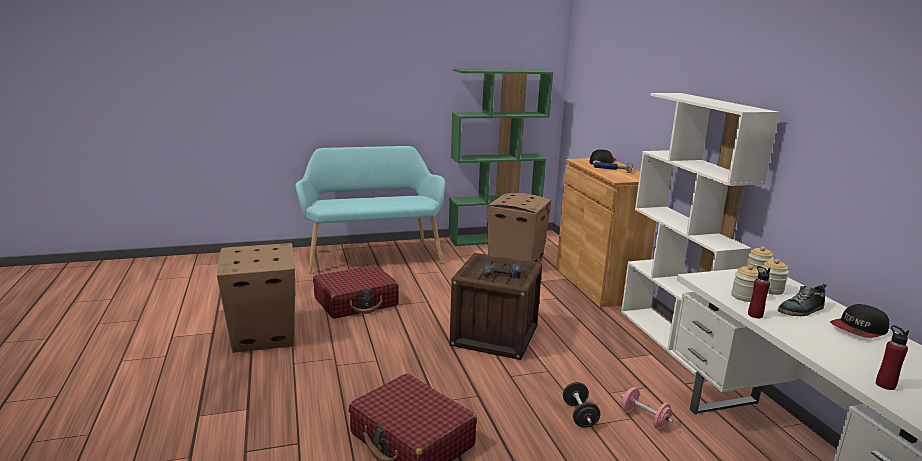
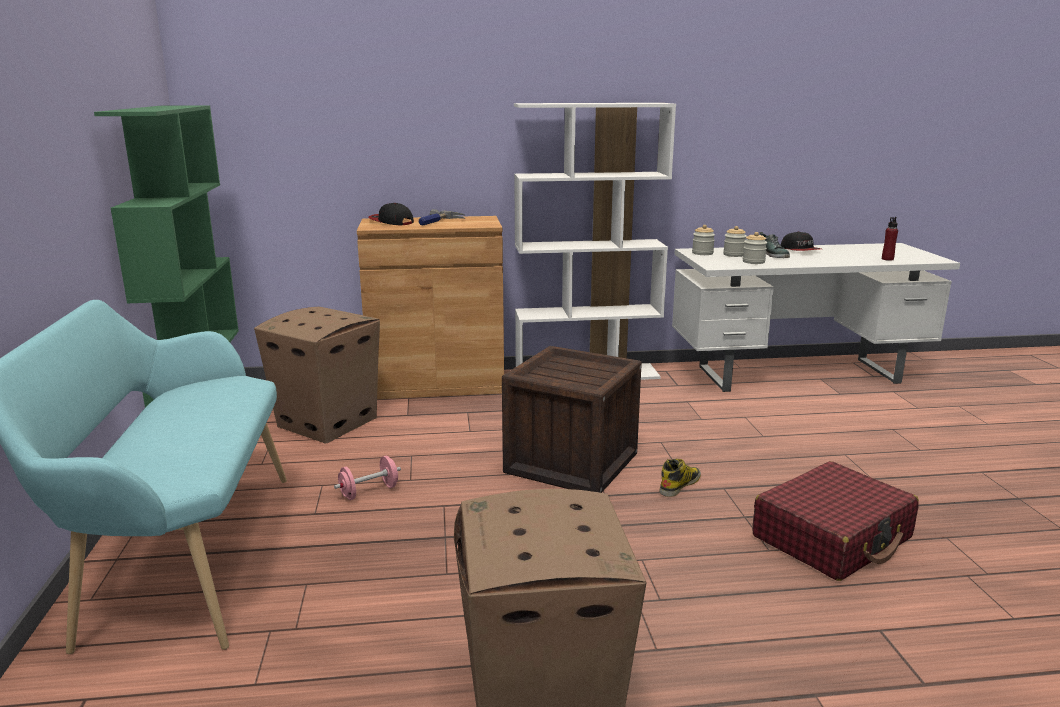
camera: 80 degrees left, 0 degrees up
red suitcase [313,265,399,319] -> none
power drill [483,260,521,279] -> none
black dumbbell [563,382,600,428] -> none
pink dumbbell [621,387,673,430] -> pink dumbbell moved to [334,456,401,500]
red bottle [748,266,770,318] -> none
none -> boot [659,459,701,497]

